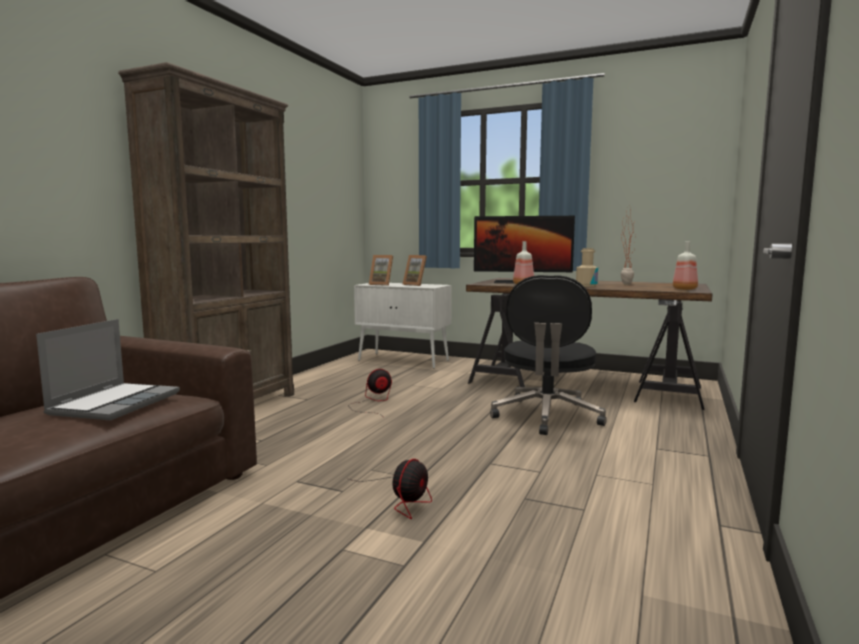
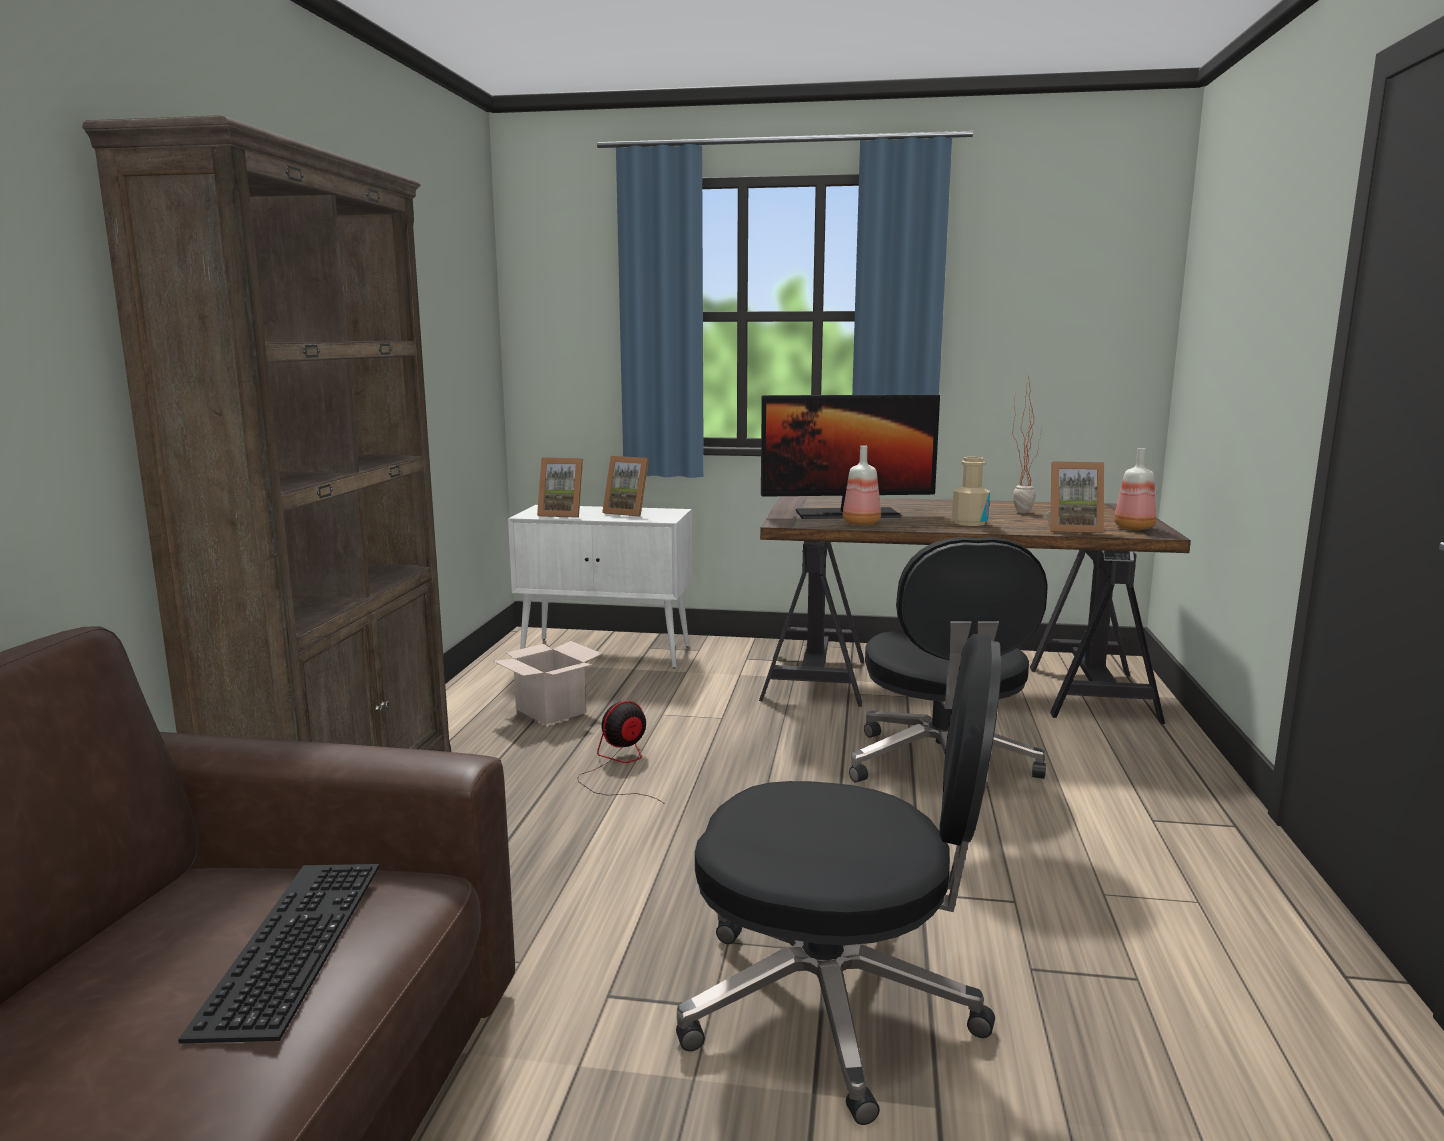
camera: 15 degrees left, 5 degrees up
laptop [36,319,180,420] -> keyboard [178,864,379,1044]
fan [349,459,432,519] -> black office chair [676,634,1001,1125]
none -> cardboard box [493,641,602,725]
none -> picture frame [1046,461,1104,533]

